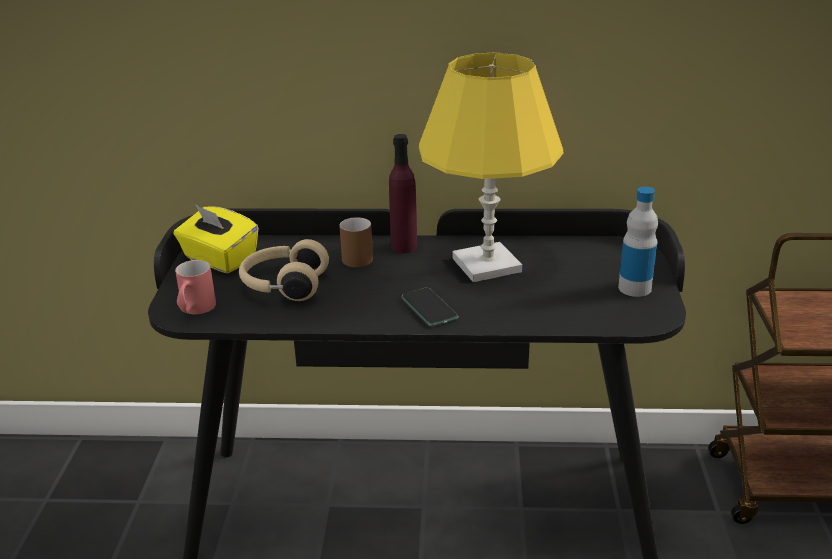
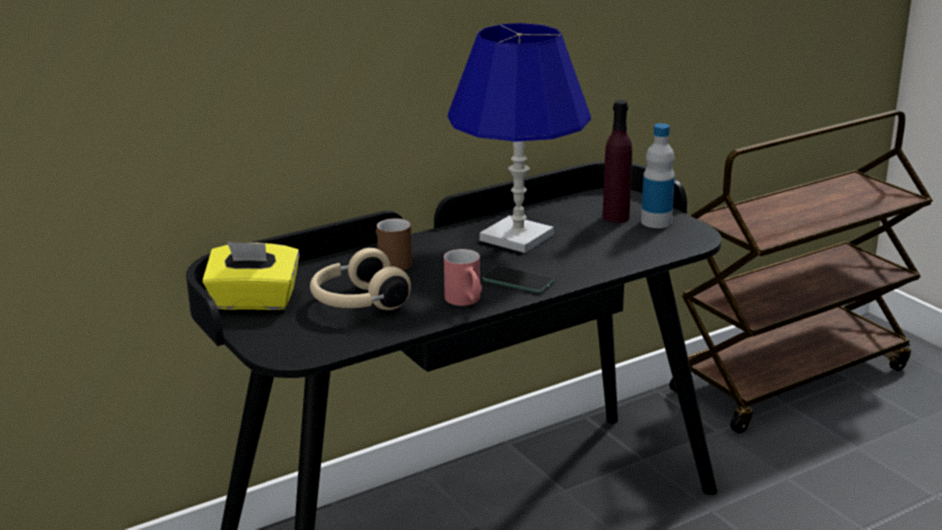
camera: 35 degrees left, 5 degrees down
red mug [175,260,216,314] -> red mug moved to [444,249,482,306]
purple bottle [389,134,417,253] -> purple bottle moved to [603,100,632,223]
yellow table lamp [419,52,563,282] -> blue table lamp [448,23,591,253]

